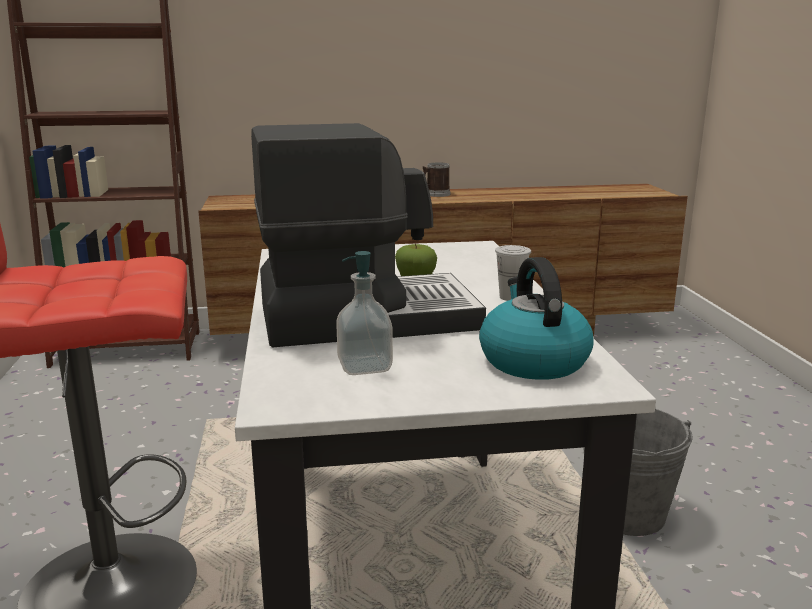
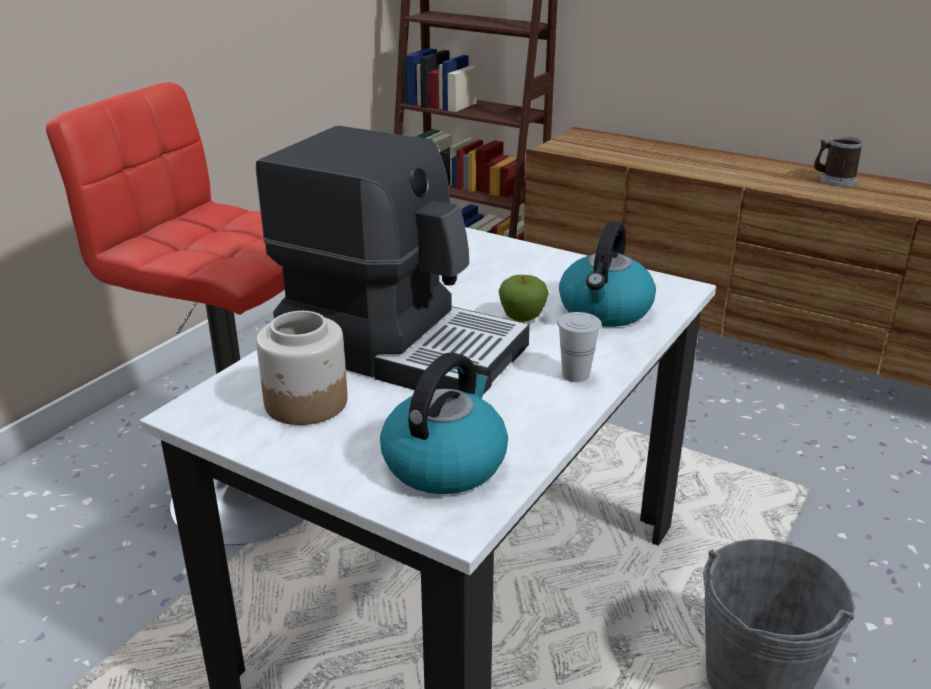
camera: 40 degrees right, 10 degrees up
soap dispenser [336,251,393,375] -> jar [256,311,348,425]
none -> kettle [559,222,656,327]

